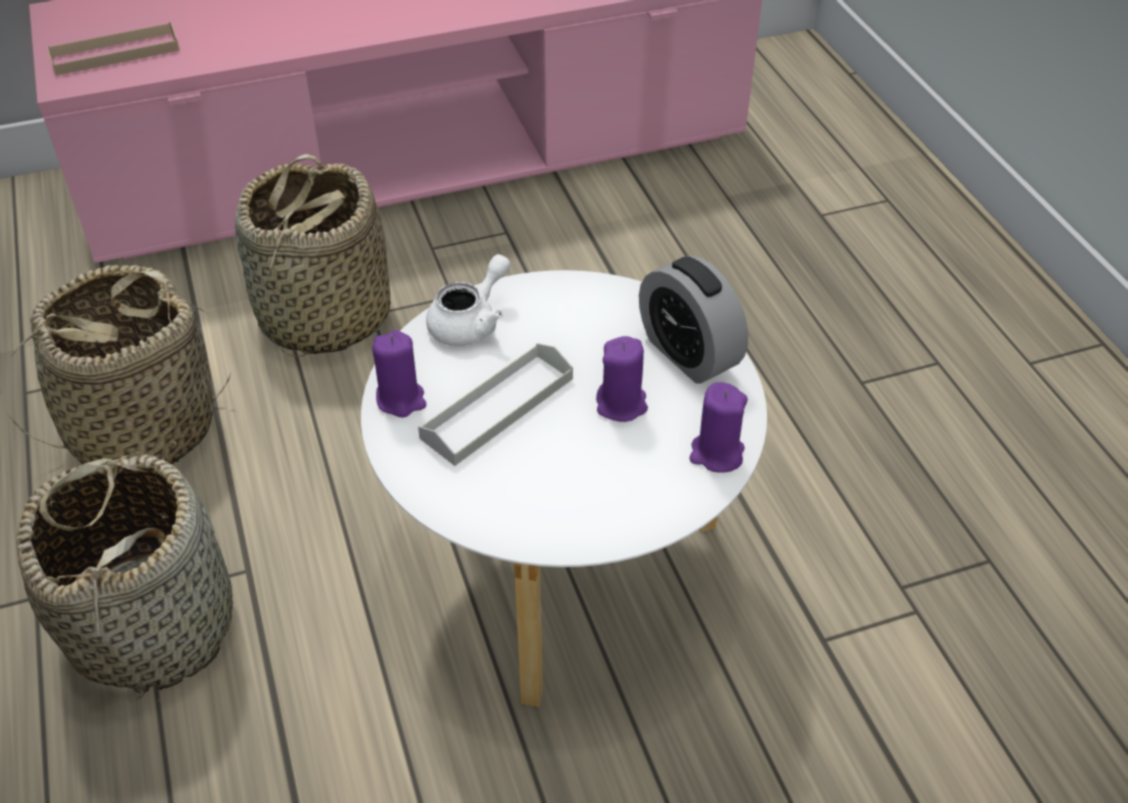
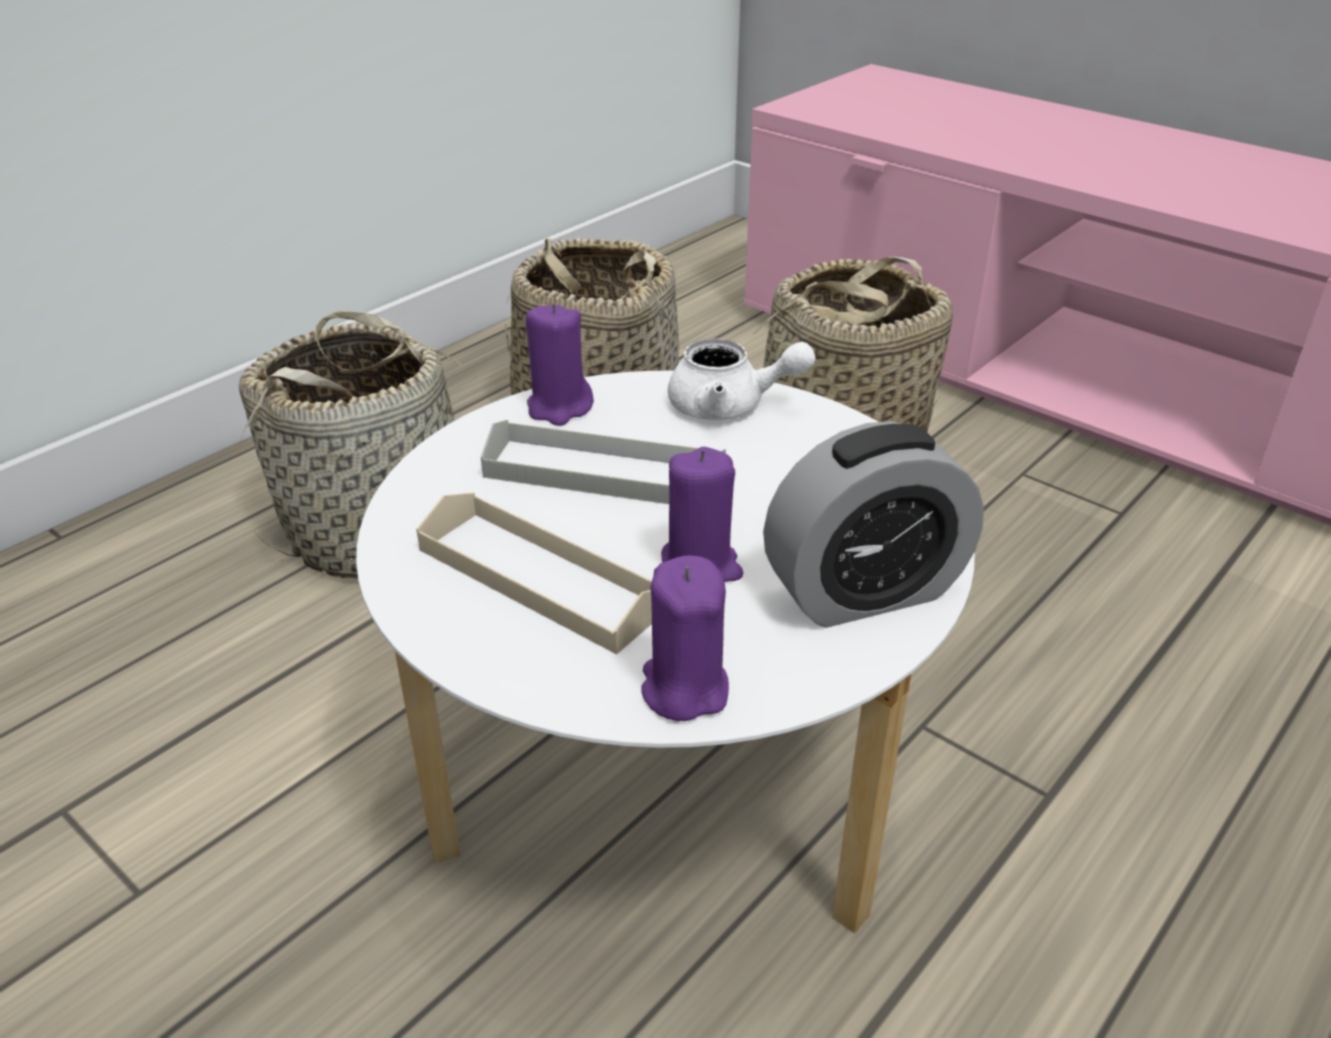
camera: 60 degrees right, 10 degrees down
beige tray [47,22,180,76] -> beige tray moved to [416,493,652,655]
alarm clock [639,256,748,384] -> alarm clock turned 135 degrees counterclockwise [763,421,984,628]

